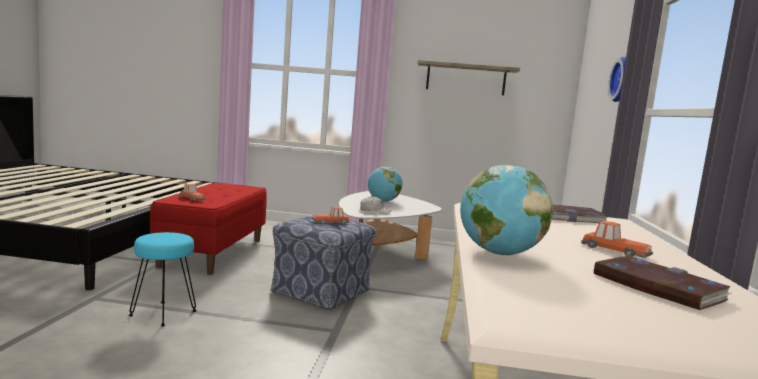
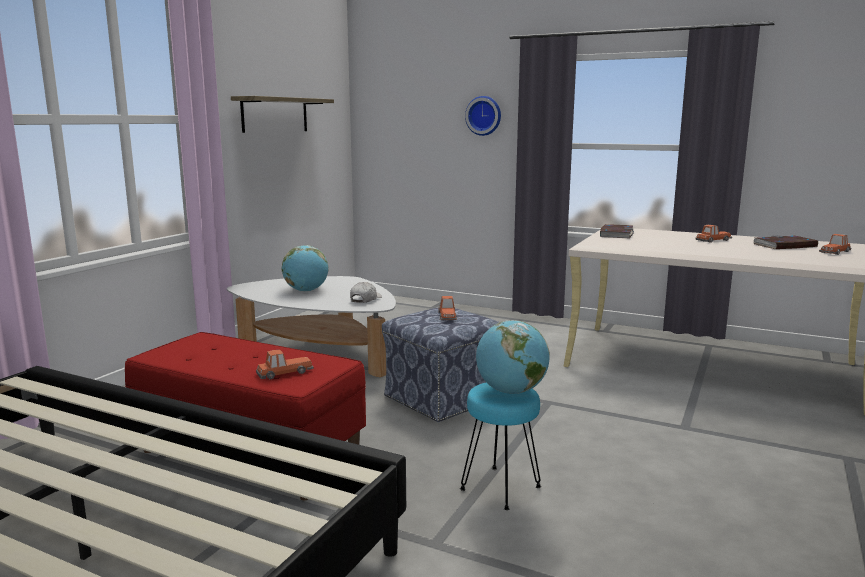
camera: 70 degrees left, 5 degrees up
globe [460,165,553,255] -> globe moved to [476,320,549,394]
none -> toy car [819,234,851,255]

